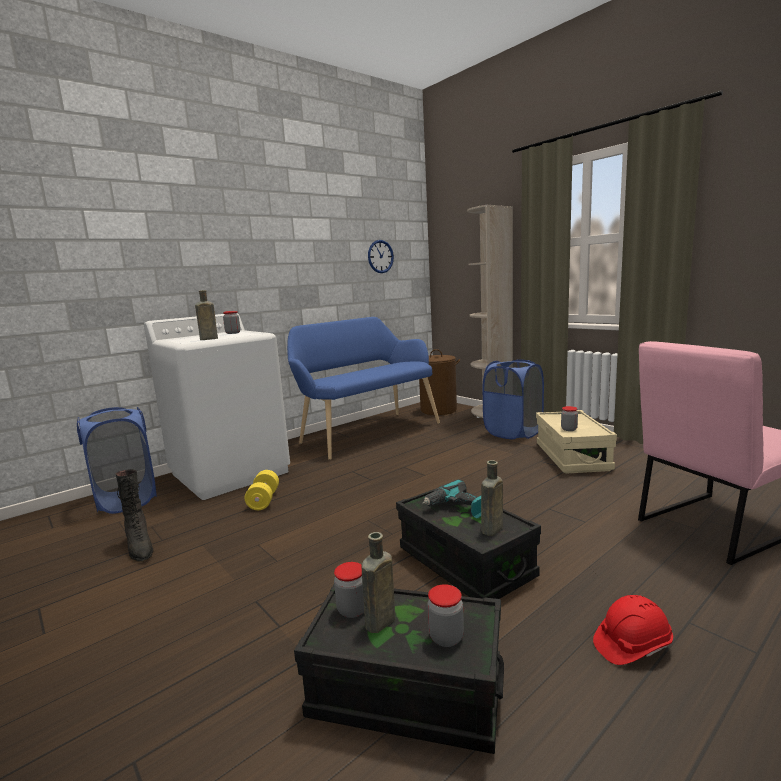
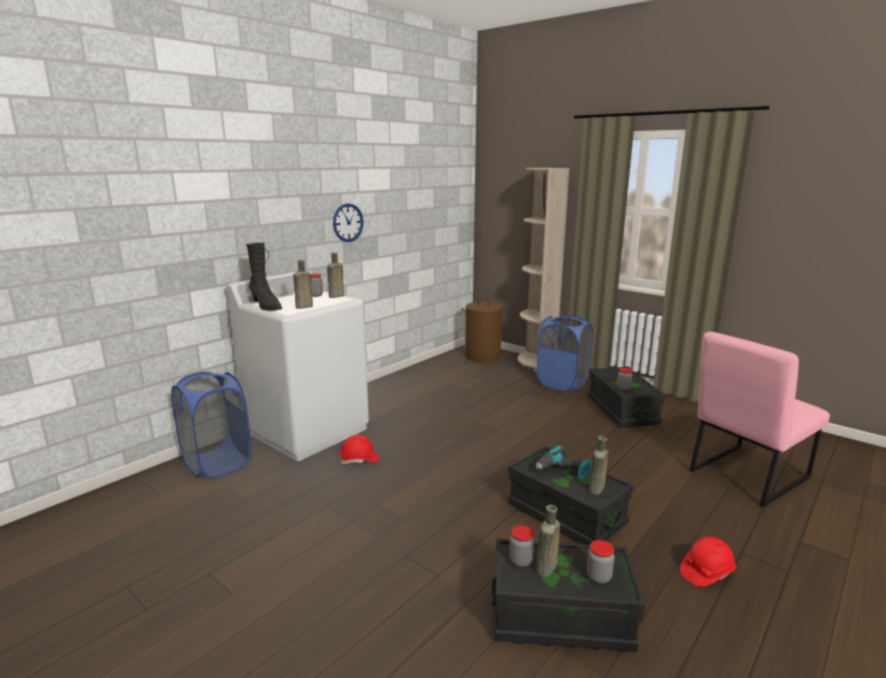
camera: 10 degrees left, 5 degrees up
black boot [116,469,153,562] -> black boot moved to [246,243,282,311]
yellow dumbbell [245,470,279,510] -> red hard hat [339,435,379,464]
blue bench [287,317,440,460] -> none
wall clock [368,240,394,273] -> wall clock moved to [333,203,363,242]
beige storage box [536,410,617,474] -> black storage box [588,366,665,427]
none -> brown bottle [327,252,344,298]

